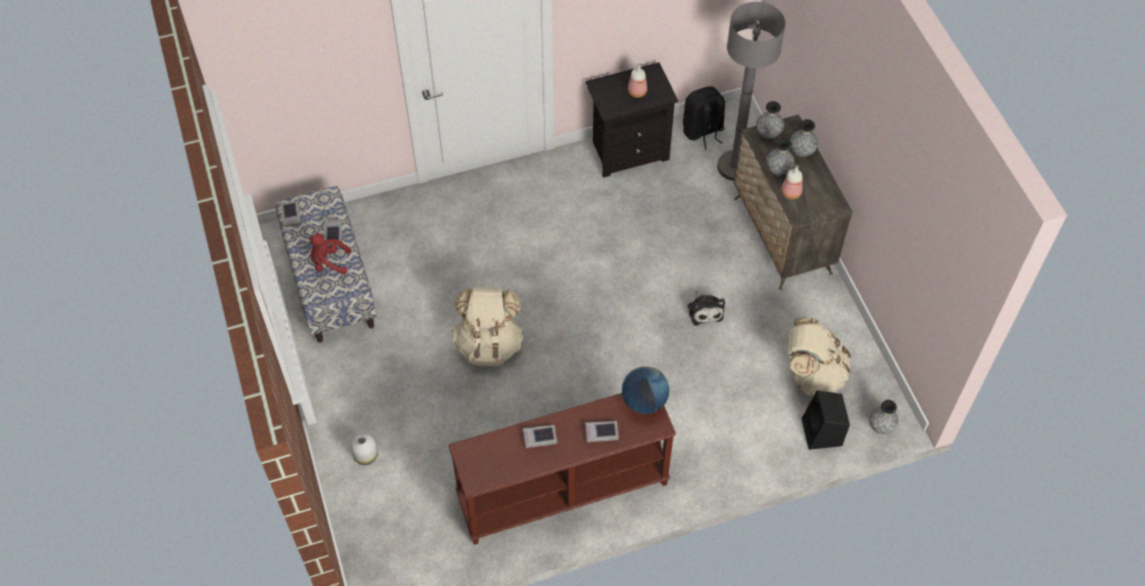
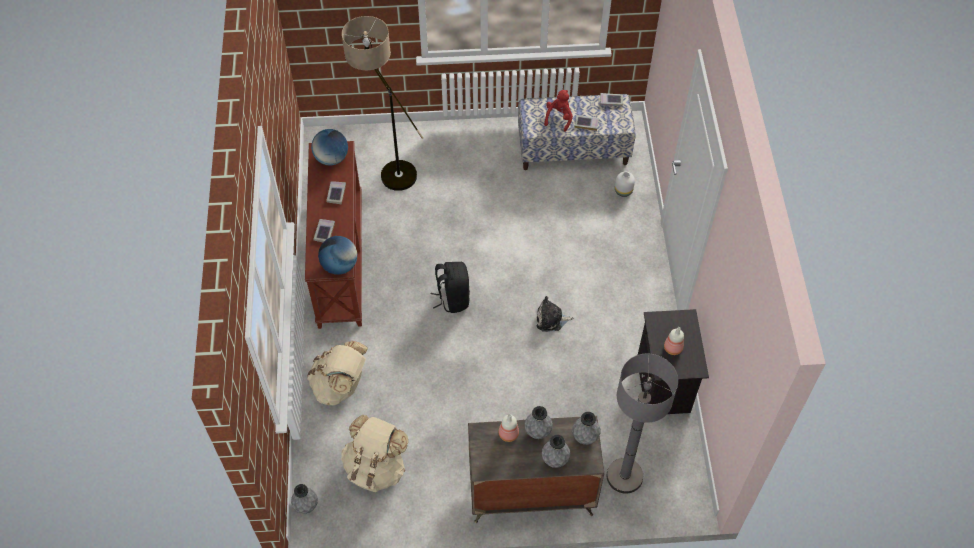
camera: 105 degrees right, 0 degrees up
white vase [351,434,378,465] -> white vase moved to [615,172,635,197]
beige backpack [451,287,524,366] -> beige backpack moved to [307,341,368,405]
black backpack [683,86,725,150] -> black backpack moved to [431,262,470,313]
plush toy [688,291,725,326] -> plush toy moved to [537,296,573,332]
black speaker [802,390,850,450] -> none
none -> globe [311,129,348,165]
none -> floor lamp [342,16,423,191]

